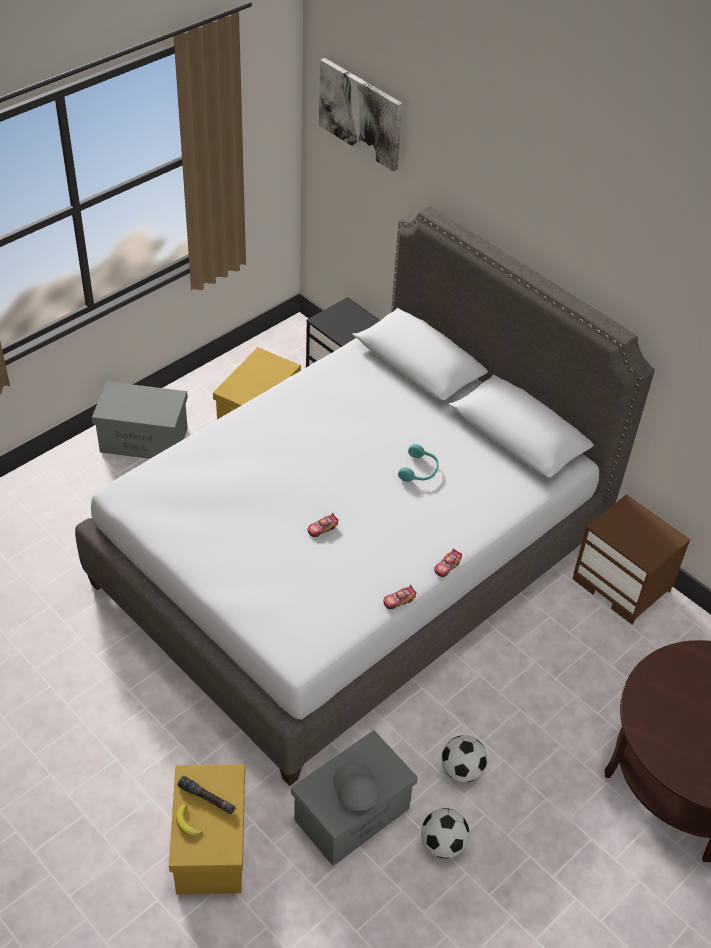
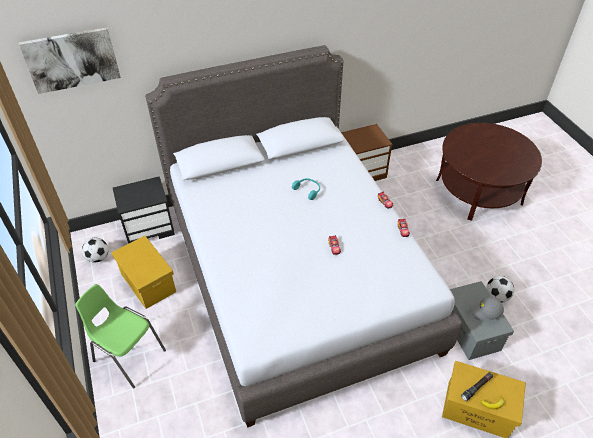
camera: 65 degrees left, 0 degrees up
grey storage box [92,381,188,459] -> green chair [75,284,166,389]
football [441,735,487,783] -> football moved to [82,238,108,262]

